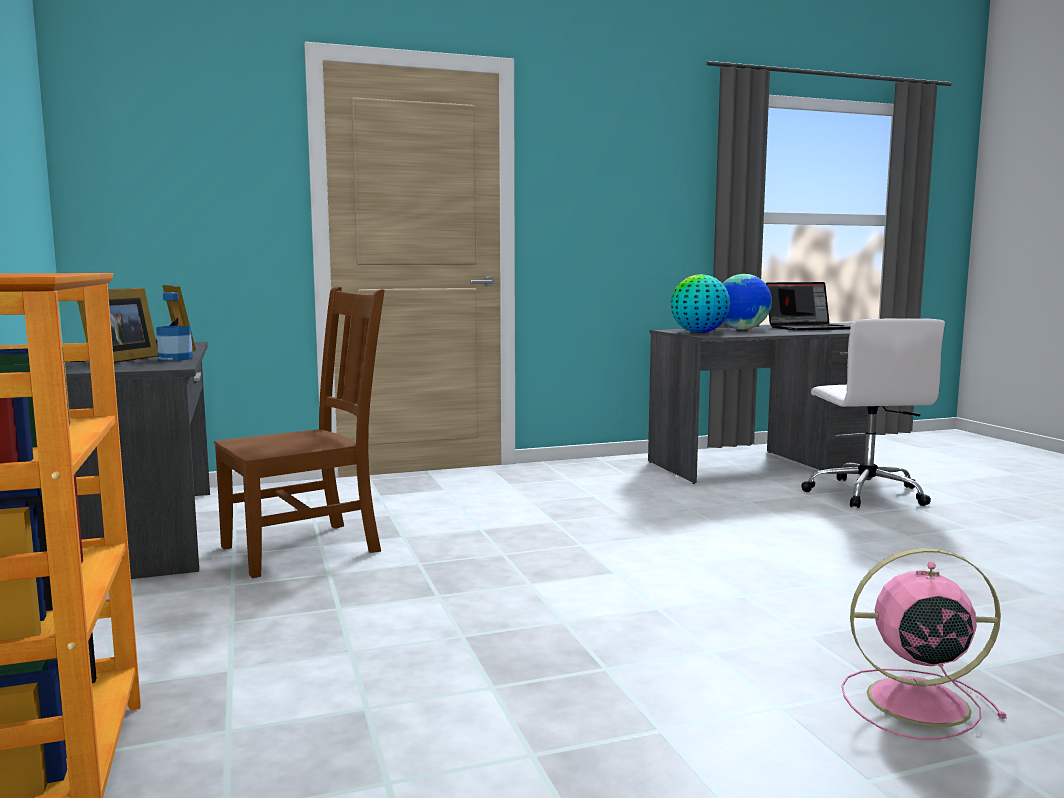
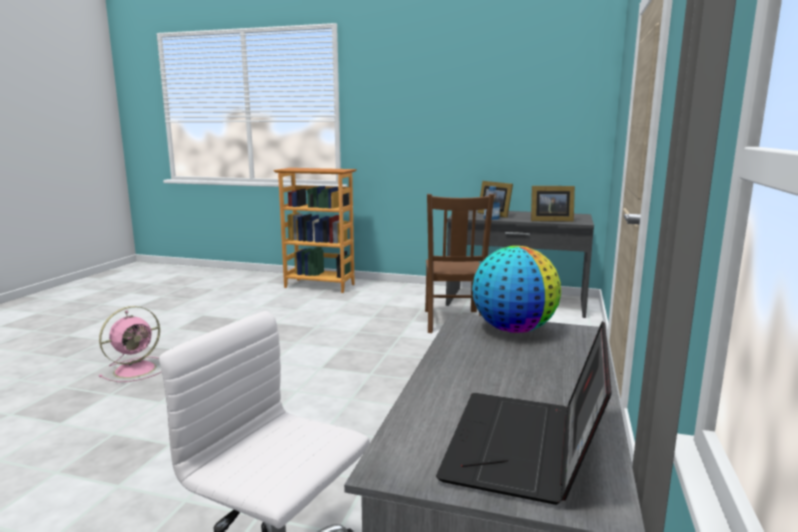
camera: 125 degrees right, 5 degrees up
globe [723,274,772,330] -> none

